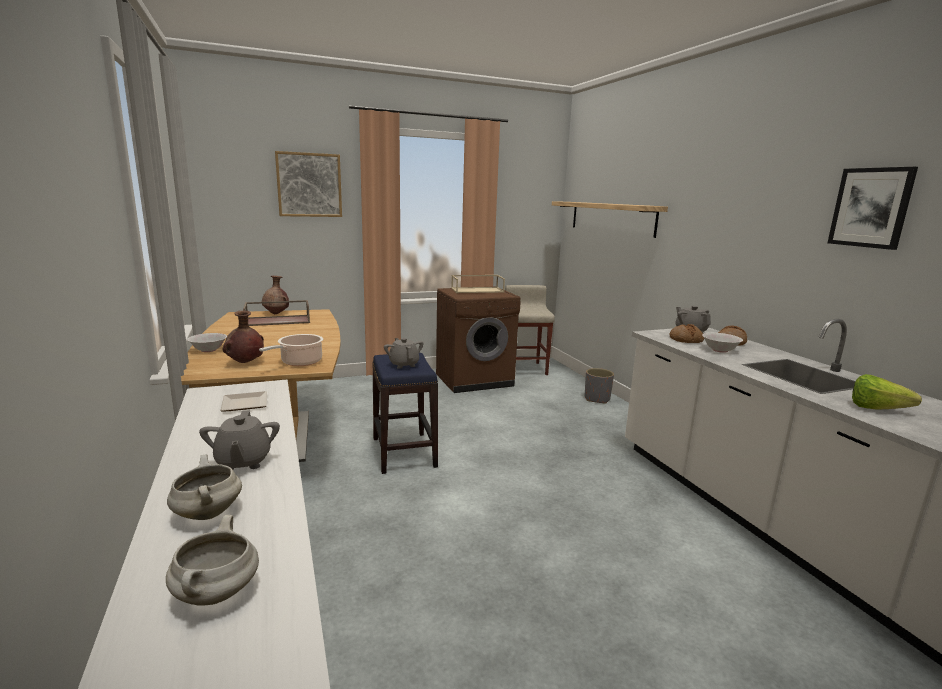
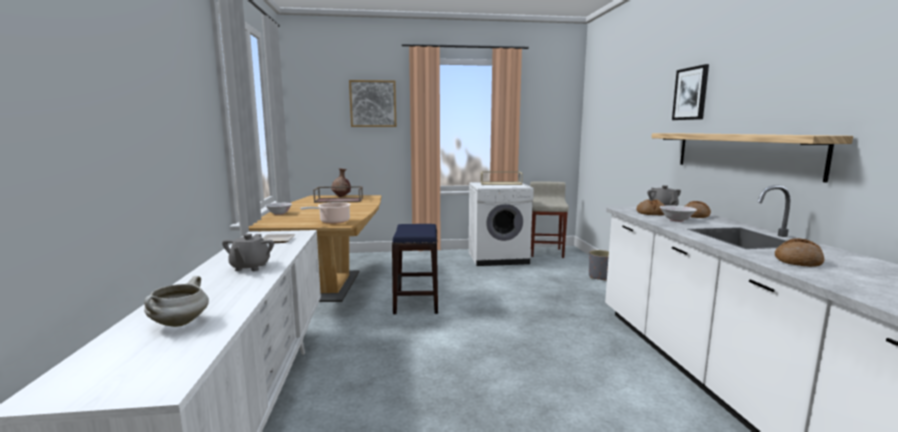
camera: 15 degrees right, 5 degrees down
white cooking pot [167,454,242,520] -> none
brown vase [223,311,264,363] -> none
grey teapot [384,338,424,369] -> none
brown washing machine [436,286,521,393] -> white washing machine [469,182,534,266]
shelf [552,201,668,238] -> shelf moved to [651,133,853,183]
picture [828,167,918,250] -> picture moved to [672,64,709,120]
lettuce [852,374,922,410] -> bread [775,238,824,267]

